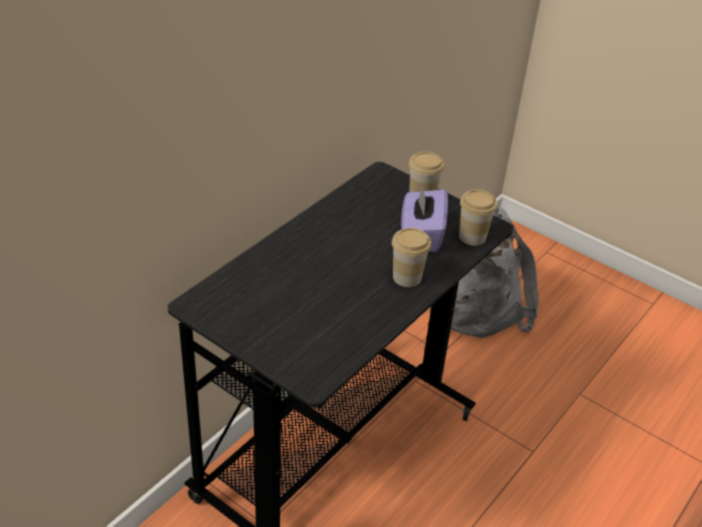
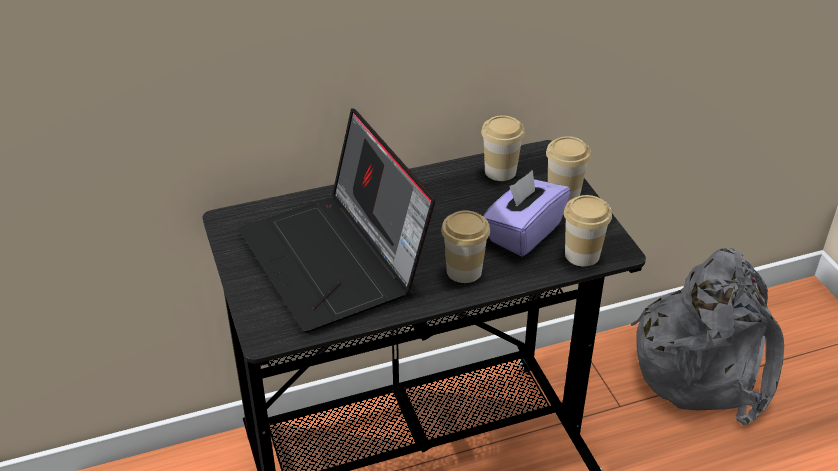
camera: 35 degrees right, 0 degrees up
none -> laptop [238,108,435,332]
none -> cup [481,115,525,181]

